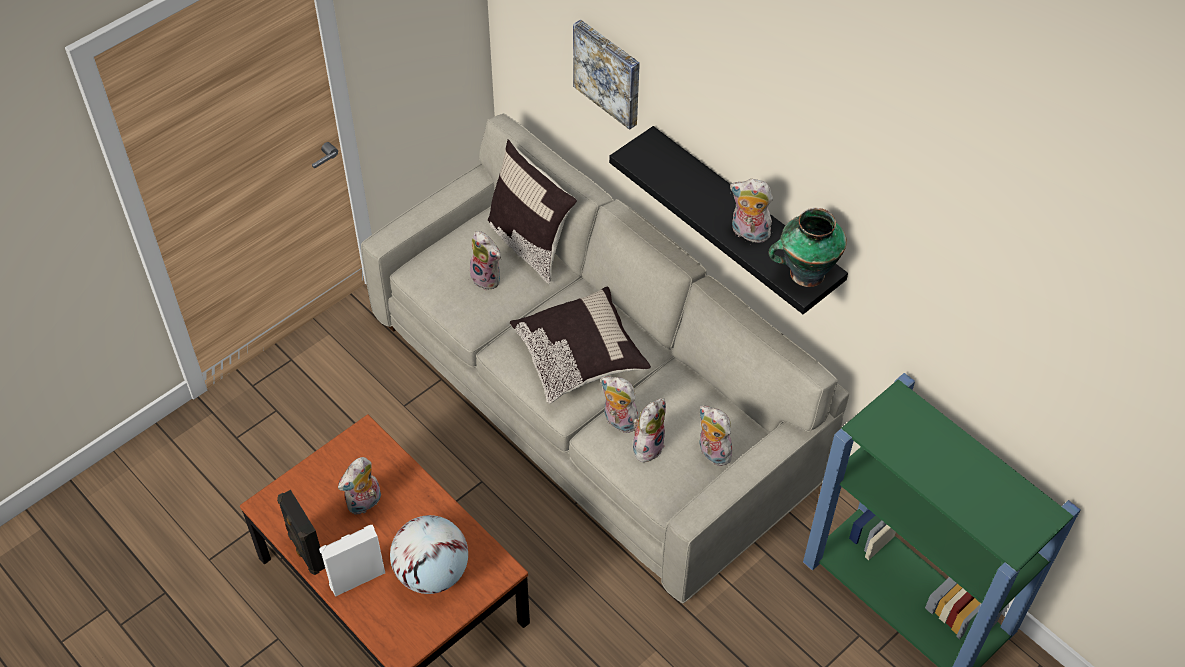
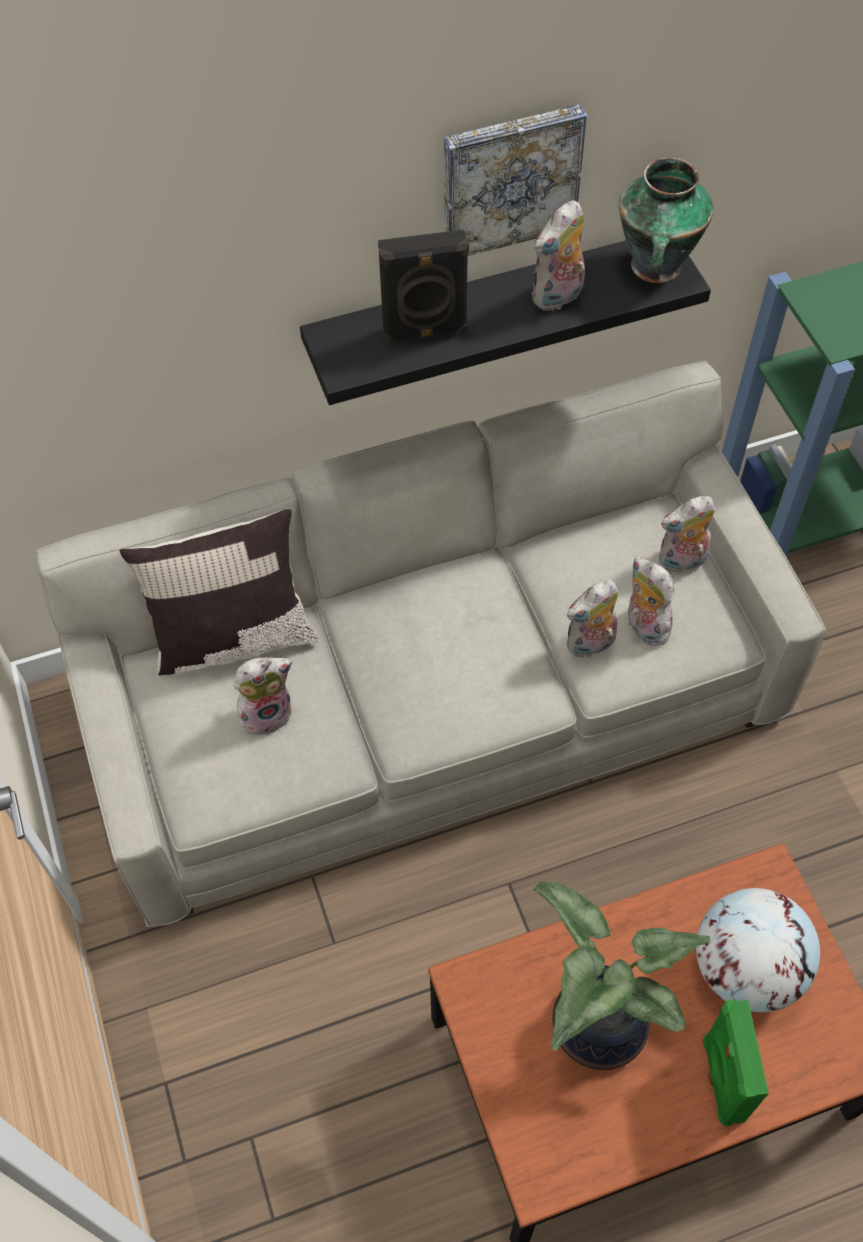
camera: 65 degrees left, 5 degrees up
black speaker [277,490,325,575] -> black speaker moved to [378,229,469,342]
white speaker [319,525,385,597] -> green speaker [703,1000,769,1126]
plush toy [338,457,381,515] -> potted plant [534,881,710,1070]
pillow [510,287,651,404] -> none
picture [573,19,640,130] -> picture moved to [444,104,587,256]

